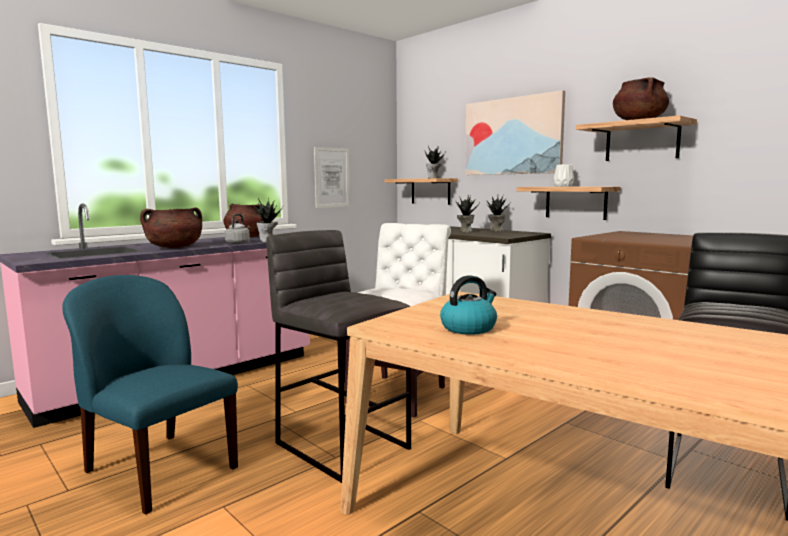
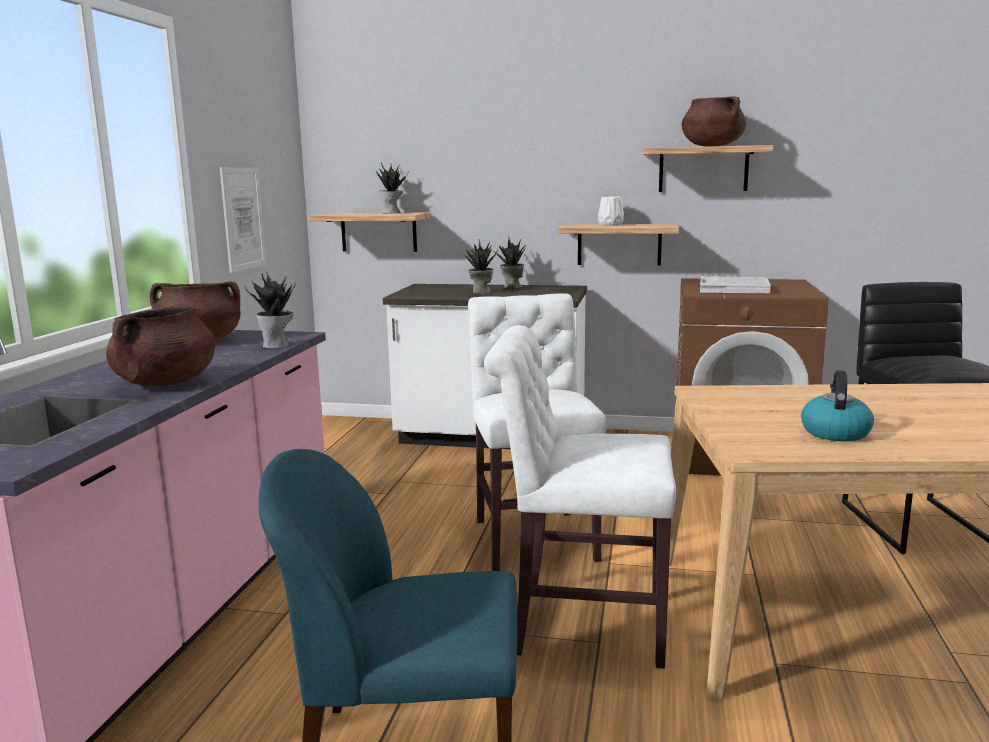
camera: 35 degrees left, 5 degrees up
grey kettle [225,214,250,244] -> none
grey stool [266,230,411,483] -> white chair [484,325,676,669]
picture [465,90,565,175] -> none
none -> white tray [700,276,771,294]

